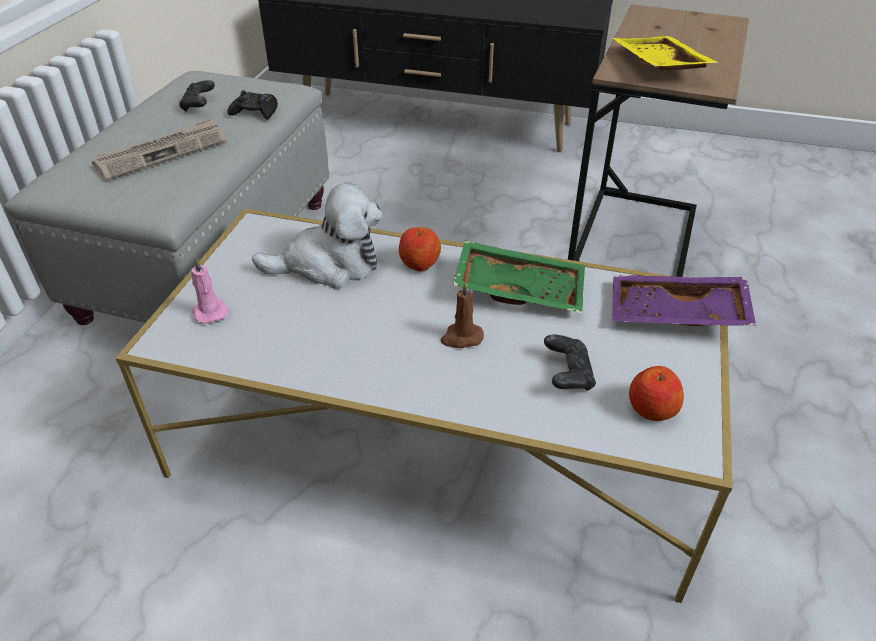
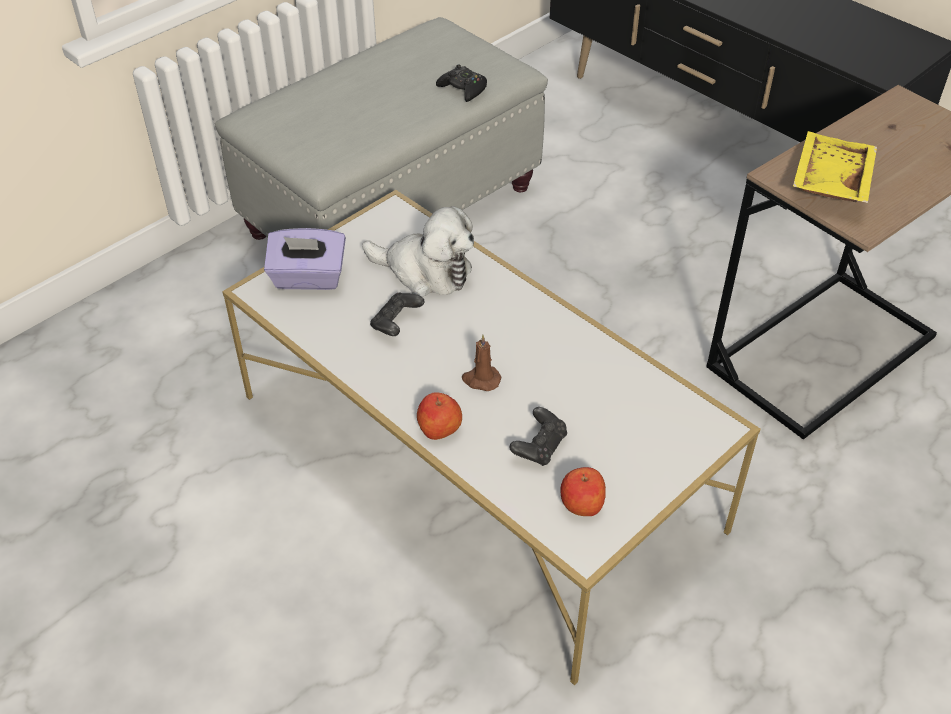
camera: 30 degrees right, 5 degrees up
newspaper [92,117,226,181] -> none
black game controller [179,80,215,112] -> black game controller moved to [370,292,424,336]
pink candle [191,257,229,324] -> purple tissue box [264,228,346,290]
apple [399,227,441,271] -> apple moved to [417,392,462,440]
green tray [453,240,585,313] -> none
purple tray [612,275,756,326] -> none

